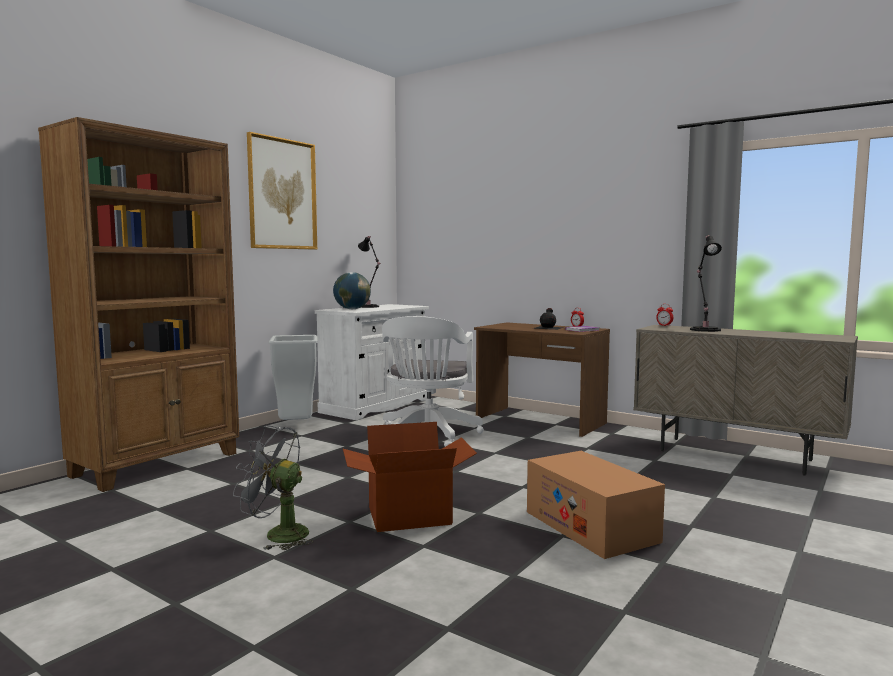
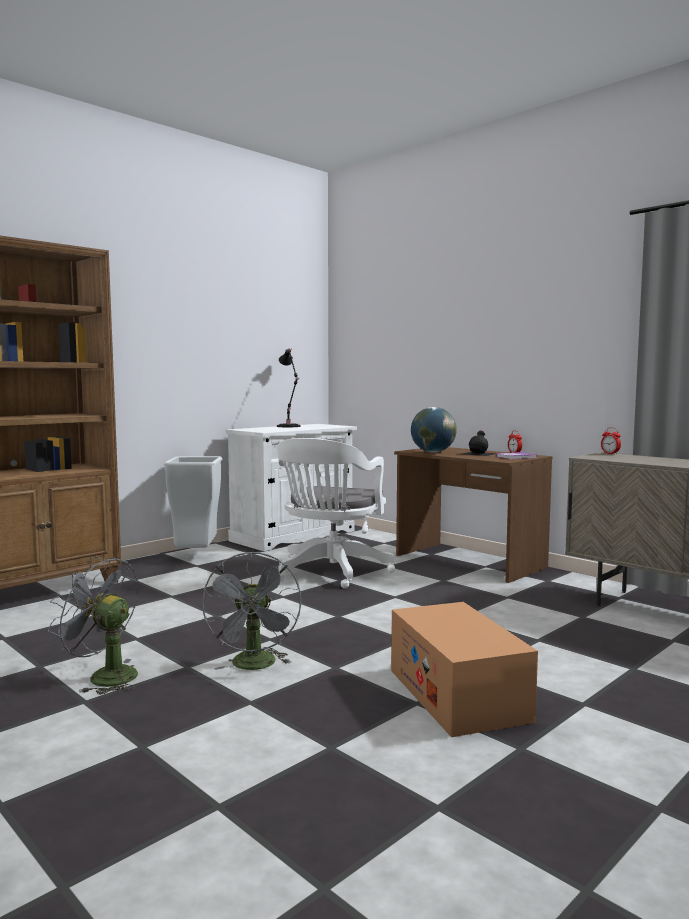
camera: 10 degrees right, 0 degrees up
picture [247,132,317,249] -> none
globe [333,272,371,309] -> globe moved to [411,407,457,452]
cardboard box [343,422,477,532] -> grey fan [202,552,301,670]
black table lamp [690,235,722,332] -> none

